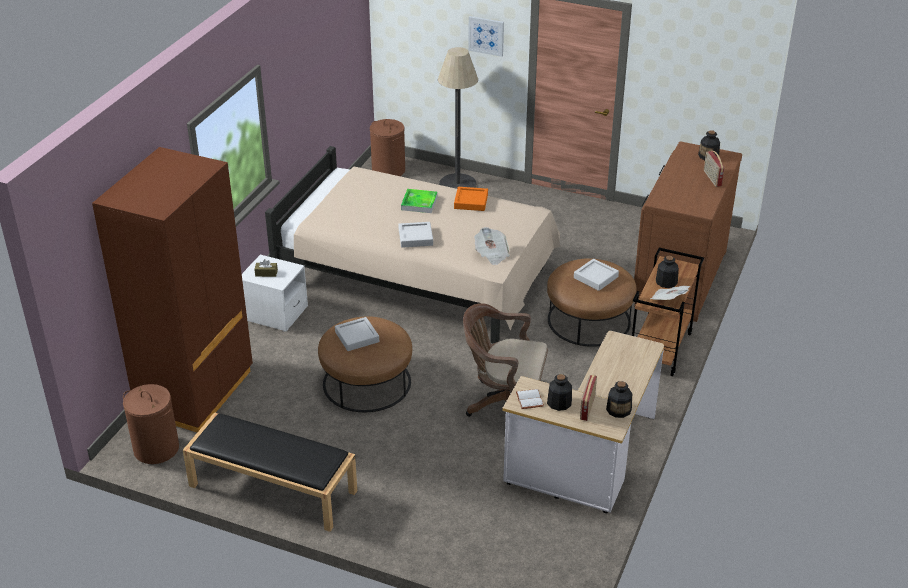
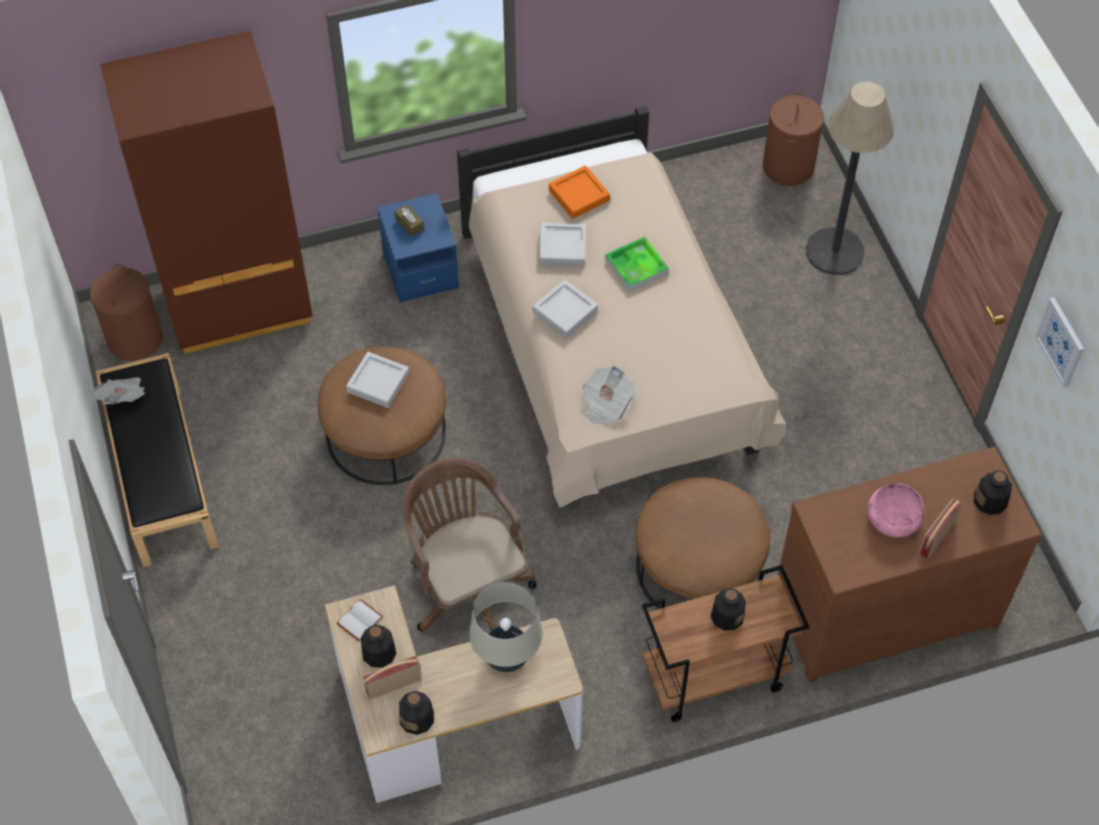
camera: 50 degrees right, 20 degrees up
white nightstand [242,255,308,332] -> blue nightstand [377,193,459,303]
orange tray [454,187,488,211] -> orange tray moved to [549,165,610,219]
picture [468,16,504,57] -> picture moved to [1035,297,1084,387]
grey tray [574,259,619,291] -> grey tray moved to [538,223,586,266]
newspaper [650,286,690,300] -> newspaper moved to [91,377,145,404]
none -> beige table lamp [469,582,543,672]
none -> pink bowl [867,483,925,537]

